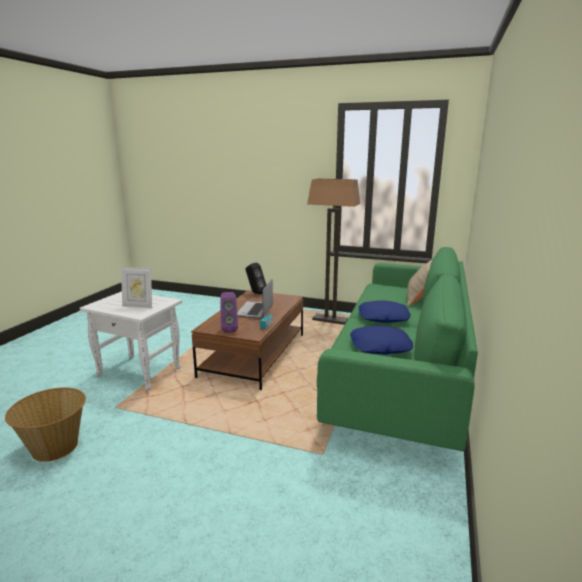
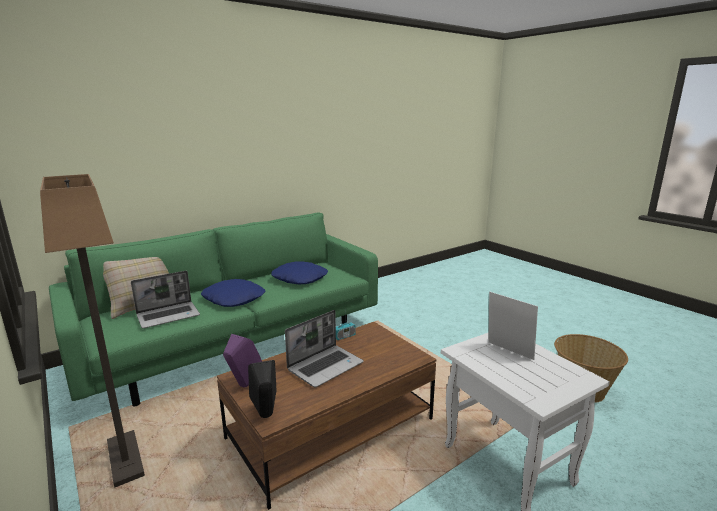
camera: 145 degrees left, 0 degrees up
purple speaker [220,292,238,333] -> purple speaker moved to [223,334,262,387]
none -> laptop [131,271,200,328]

